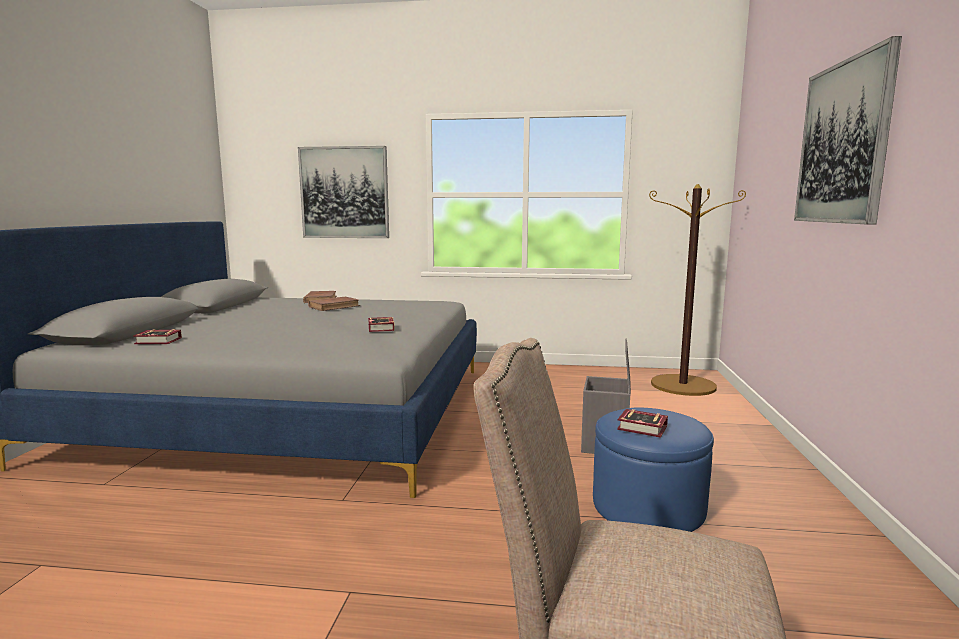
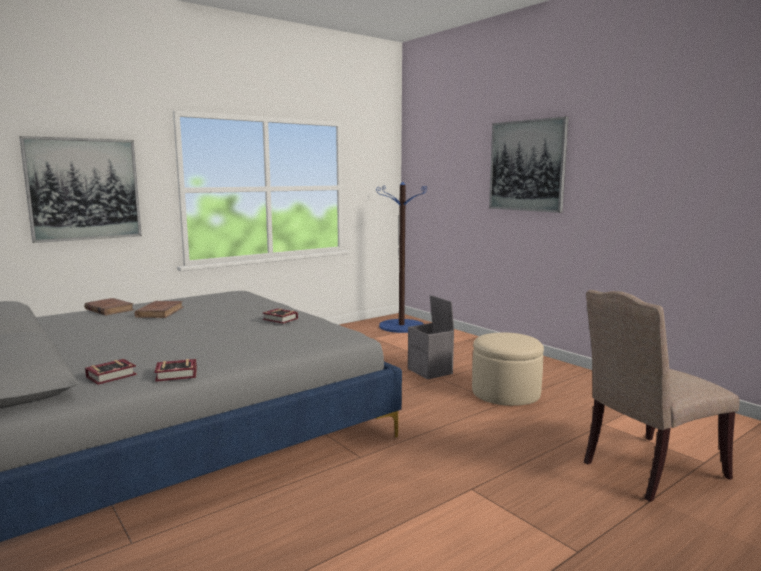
camera: 45 degrees left, 0 degrees up
blue ottoman [593,408,714,532] -> beige ottoman [472,333,544,406]
book [617,409,668,438] -> book moved to [155,359,197,382]
brown clothes rack [649,184,746,396] -> blue clothes rack [376,182,427,333]

